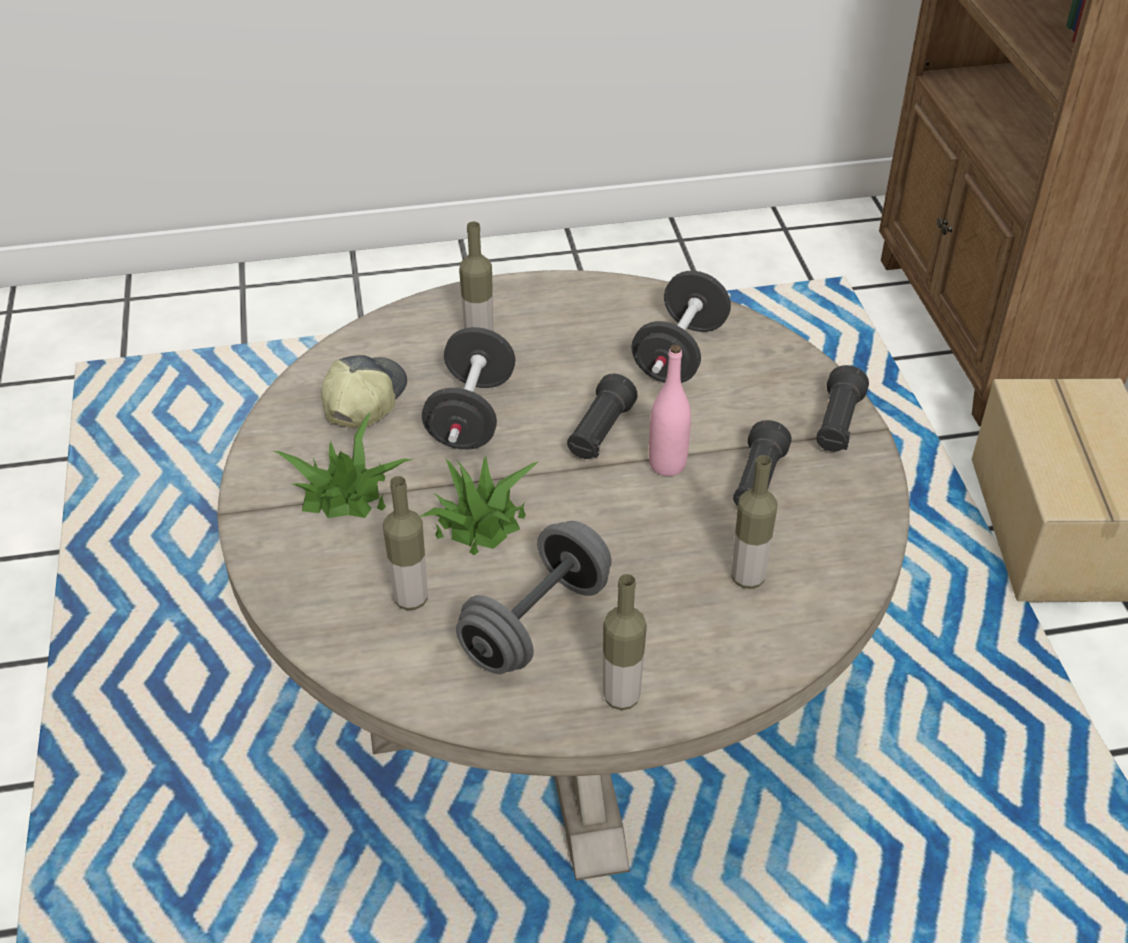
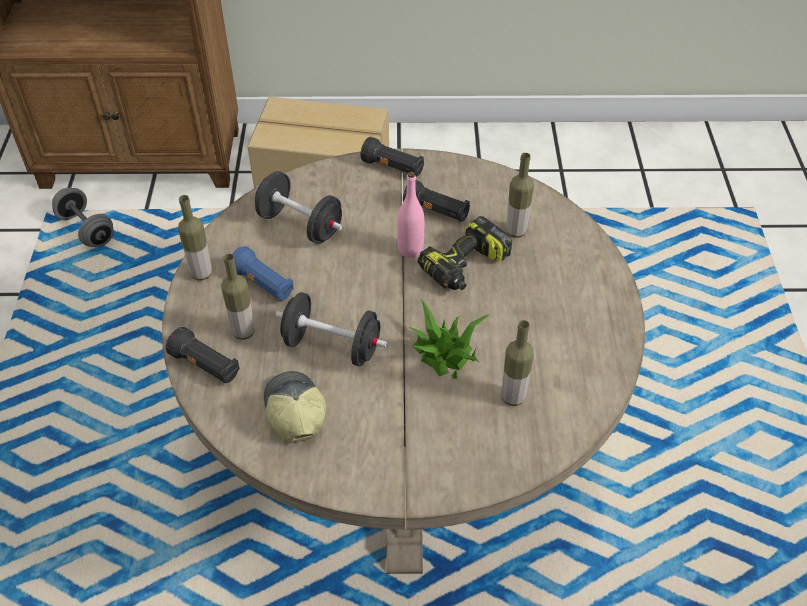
camera: 80 degrees left, 5 degrees up
potted plant [273,412,413,518] -> none
cap [321,355,407,429] -> cap turned 45 degrees clockwise [264,371,327,443]
grey dumbbell [456,521,612,674] -> grey dumbbell moved to [52,188,114,248]
black flashlight [567,374,638,459] -> black flashlight moved to [166,327,240,383]
bottle [603,574,647,710] -> bottle moved to [178,195,212,281]
none -> blue flashlight [232,246,294,301]
none -> power drill [418,216,512,290]

